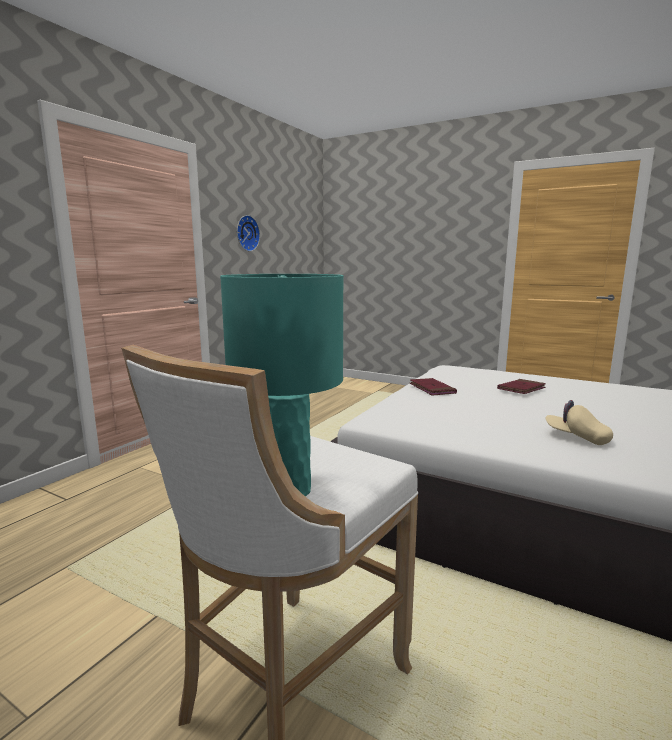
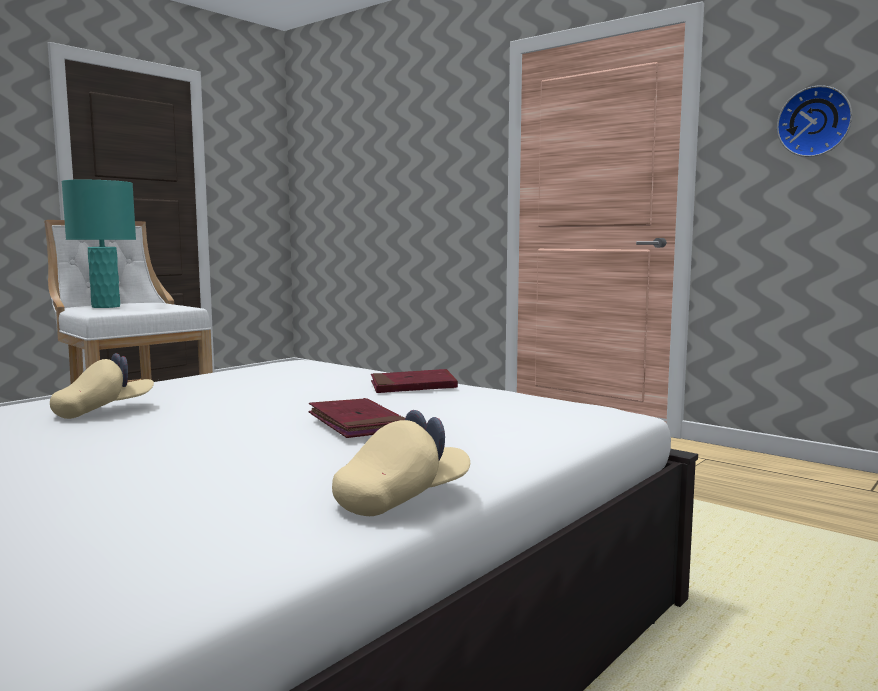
camera: 100 degrees right, 5 degrees down
none -> beige cap [332,410,470,516]

